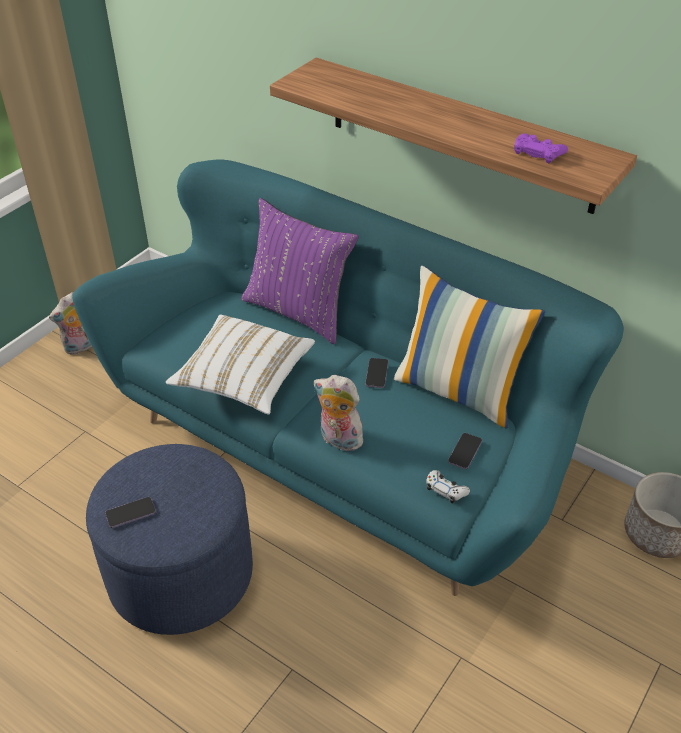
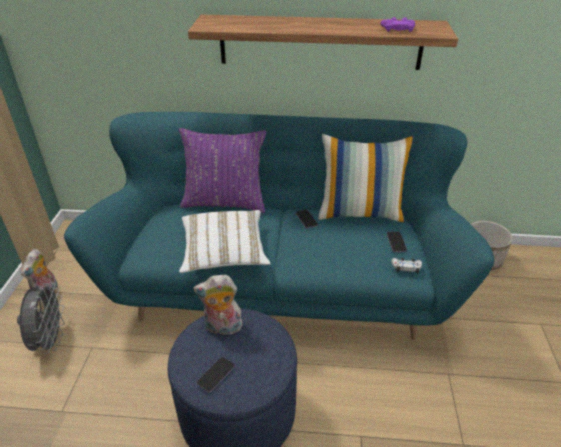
camera: 30 degrees left, 5 degrees down
plush toy [314,375,367,453] -> plush toy moved to [193,275,244,335]
none -> grey fan [17,283,65,354]

